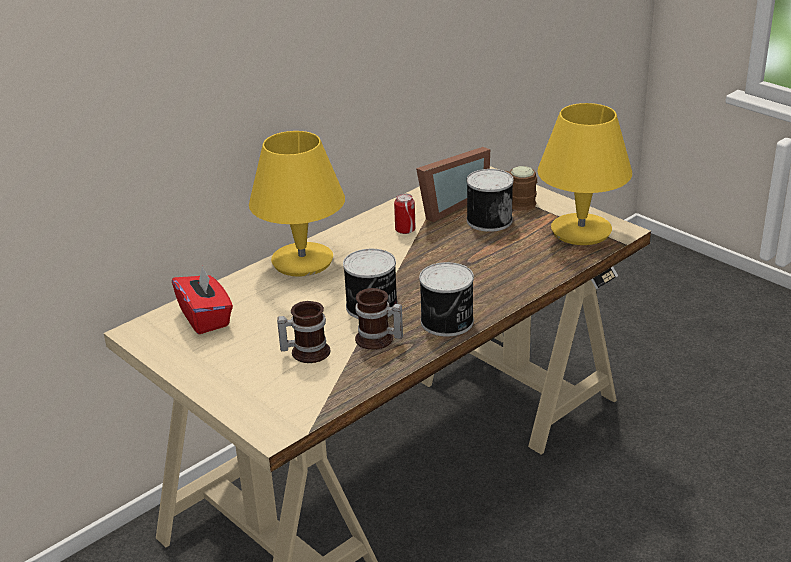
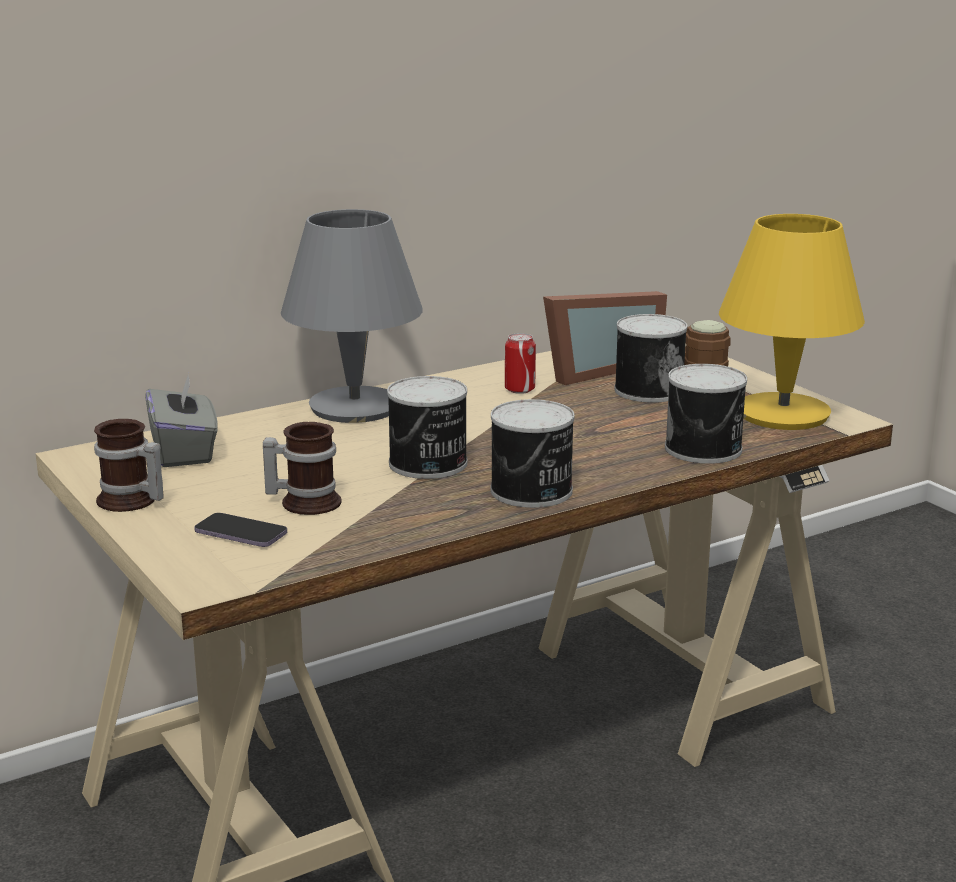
camera: 10 degrees right, 10 degrees down
red tissue box [172,265,233,334] -> grey tissue box [145,373,218,467]
yellow table lamp [249,131,345,277] -> grey table lamp [281,209,423,423]
mug [355,288,403,350] -> mug moved to [94,419,164,512]
none -> phone [194,513,287,547]
none -> can [665,364,747,464]

